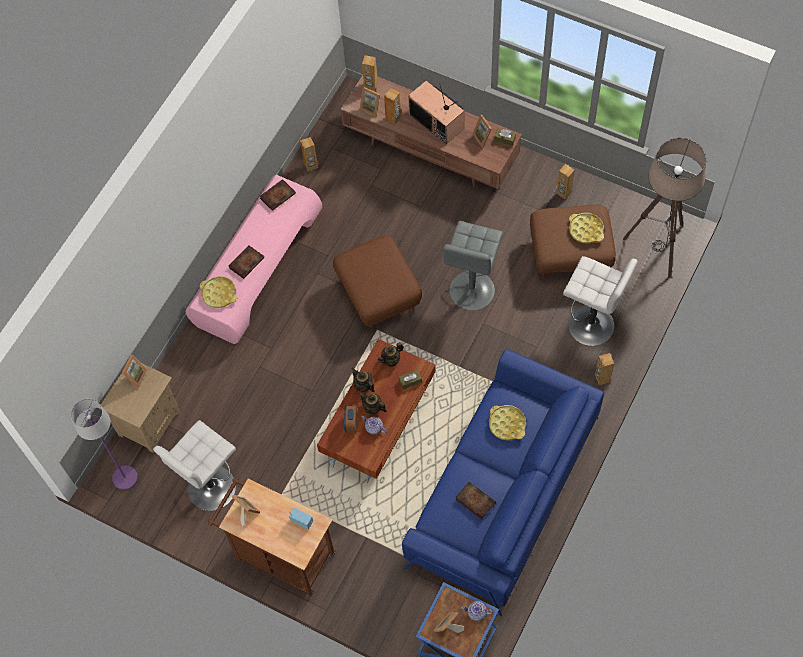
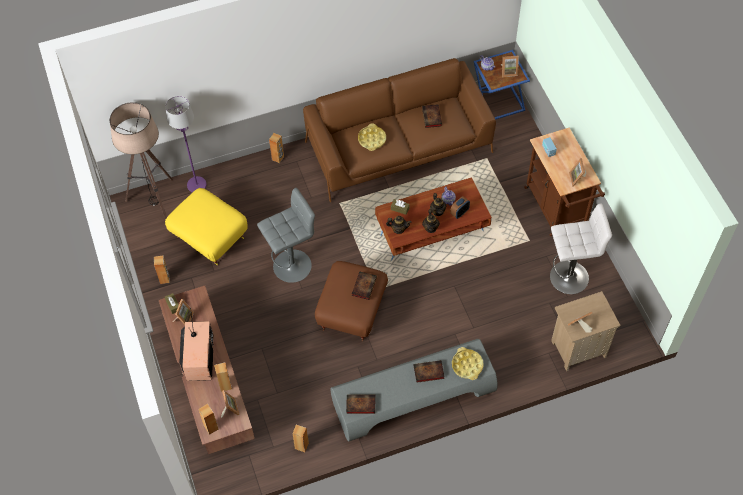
camera: 140 degrees left, 5 degrees down
purple floor lamp [71,399,138,490] -> purple floor lamp moved to [165,96,207,193]
pink bench [186,175,322,344] -> grey bench [330,339,498,441]
blue sofa [402,349,604,616] -> brown sofa [303,58,496,202]
brown ottoman [530,205,616,279] -> yellow ottoman [165,188,247,265]
white stool [563,256,638,346] -> none
yellow tray [569,213,604,244] -> none
none -> book [352,271,377,300]

